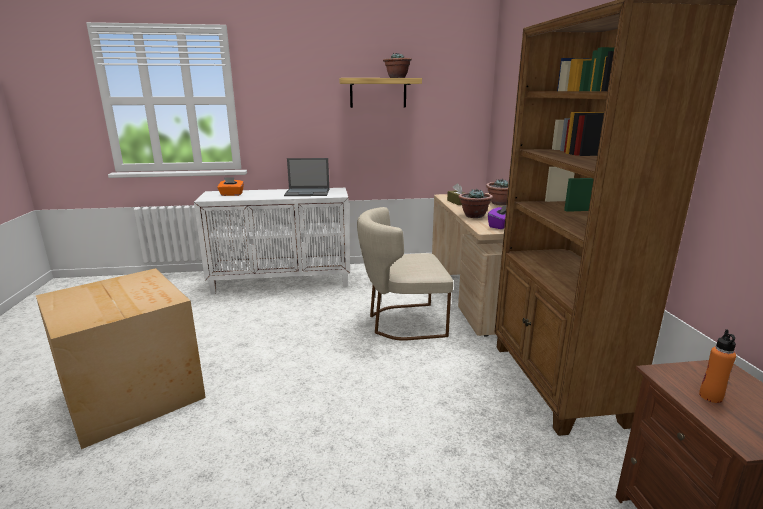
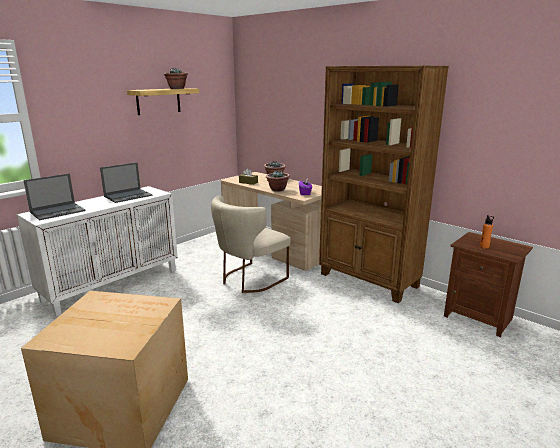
camera: 40 degrees left, 0 degrees up
orange tissue box [217,177,244,196] -> laptop [23,173,86,220]

